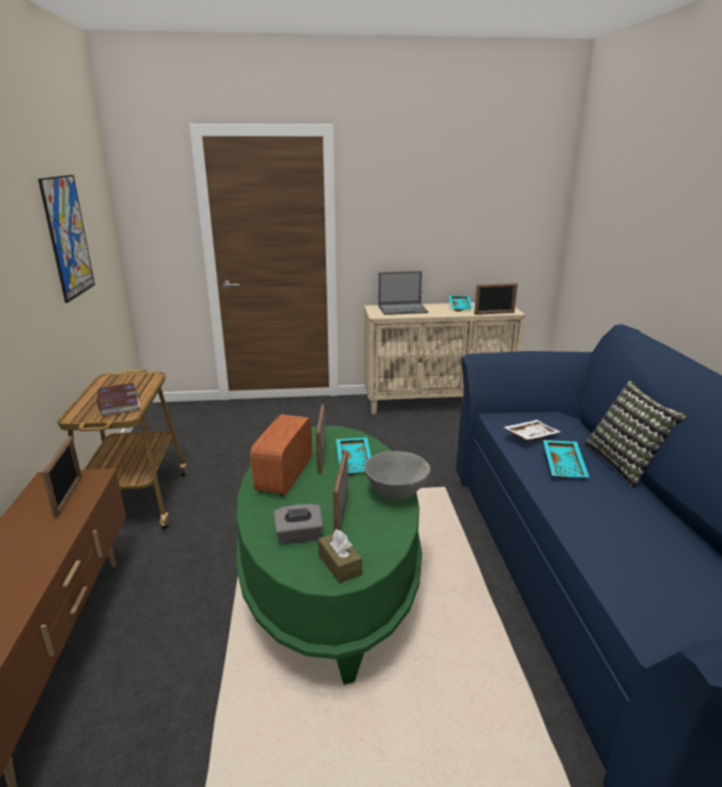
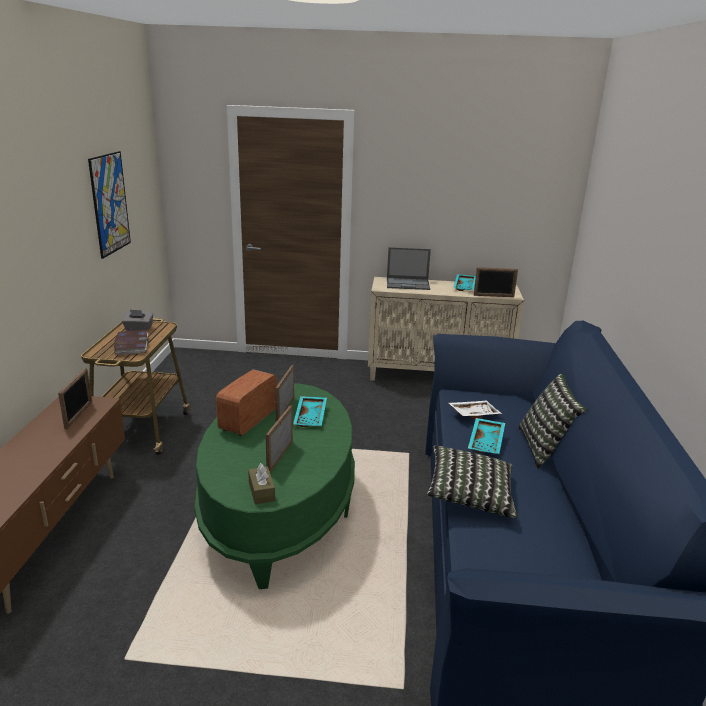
camera: 10 degrees right, 0 degrees up
grey tissue box [274,504,323,544] -> grey tissue box moved to [122,310,153,331]
grey bowl [365,451,431,500] -> none
none -> pillow [427,445,517,518]

